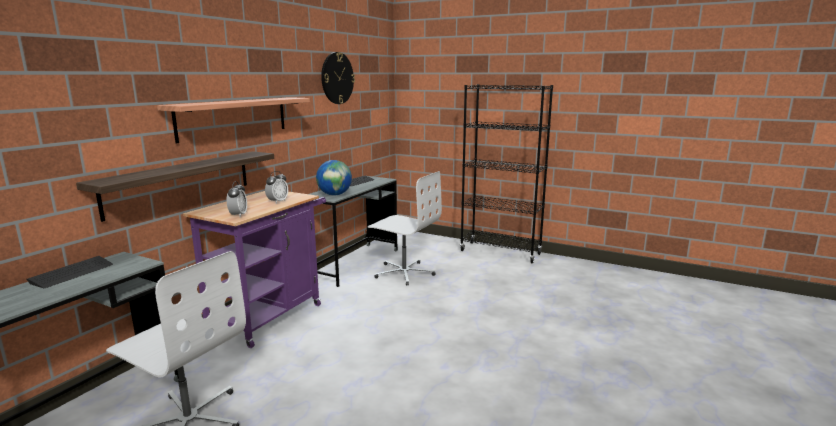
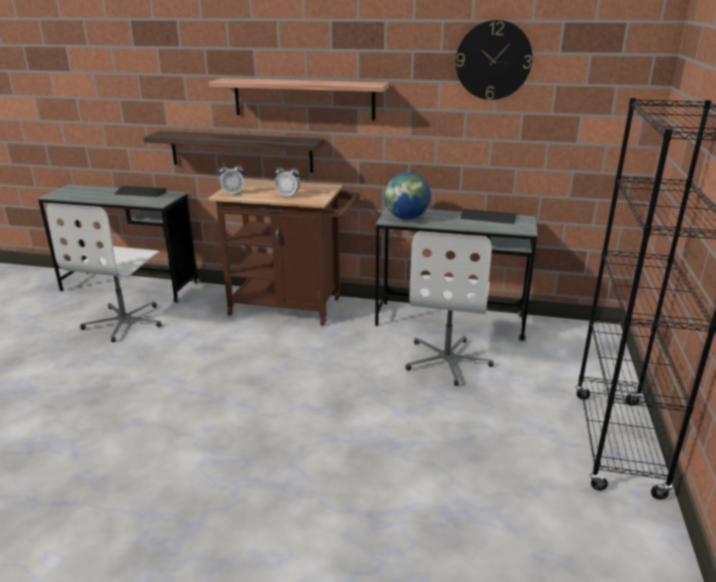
camera: 75 degrees right, 10 degrees up
purple cart [183,191,326,348] -> brown cart [208,179,360,326]

